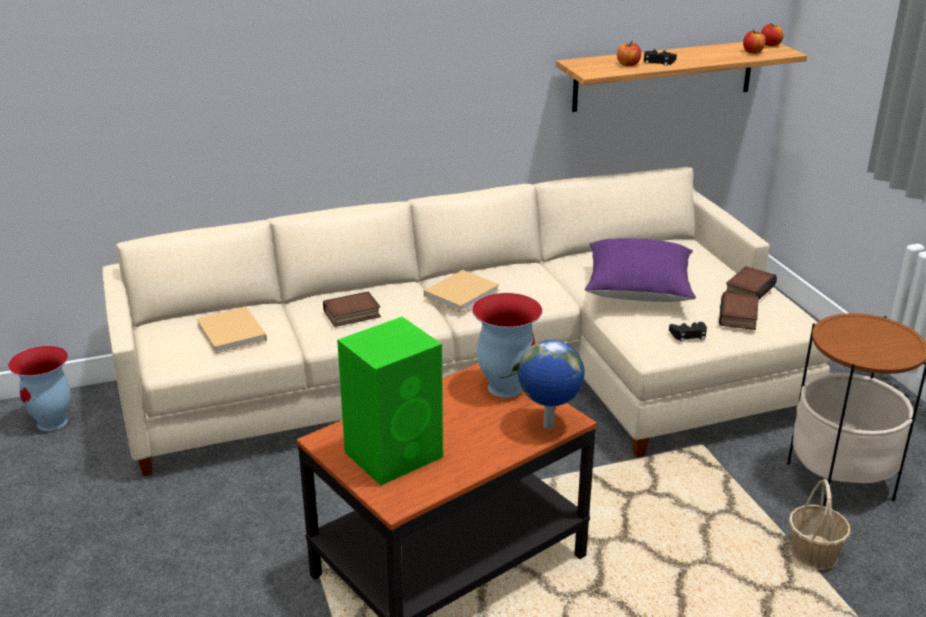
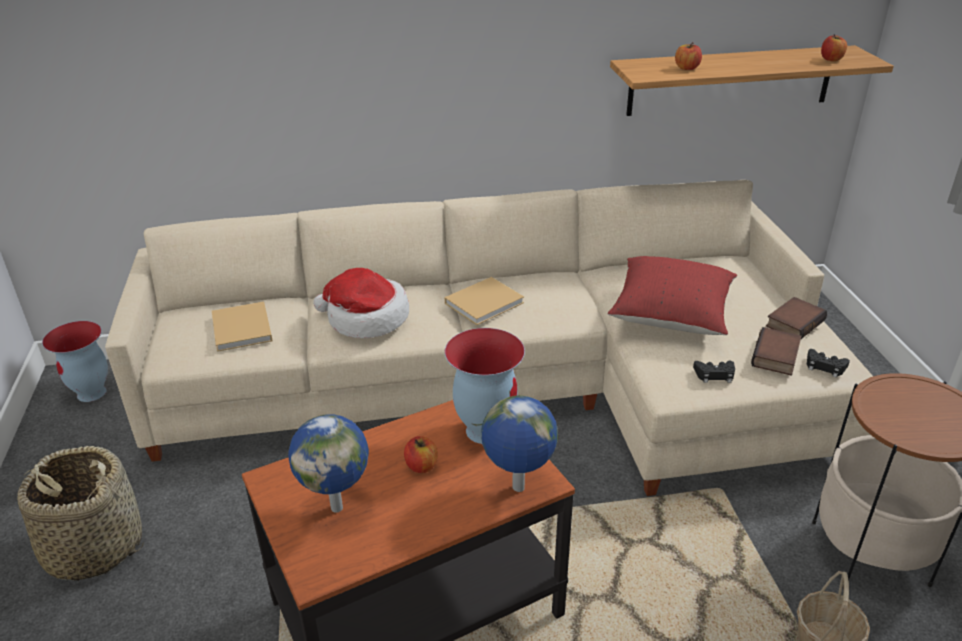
camera: 10 degrees right, 5 degrees up
book [323,292,381,327] -> hat [313,268,409,338]
green speaker [337,317,443,485] -> globe [288,414,369,513]
purple pillow [585,238,696,302] -> red pillow [608,256,737,335]
black game controller [644,50,677,66] -> black game controller moved to [807,349,850,378]
apple [761,23,784,46] -> apple moved to [404,436,438,473]
none -> basket [17,446,143,581]

